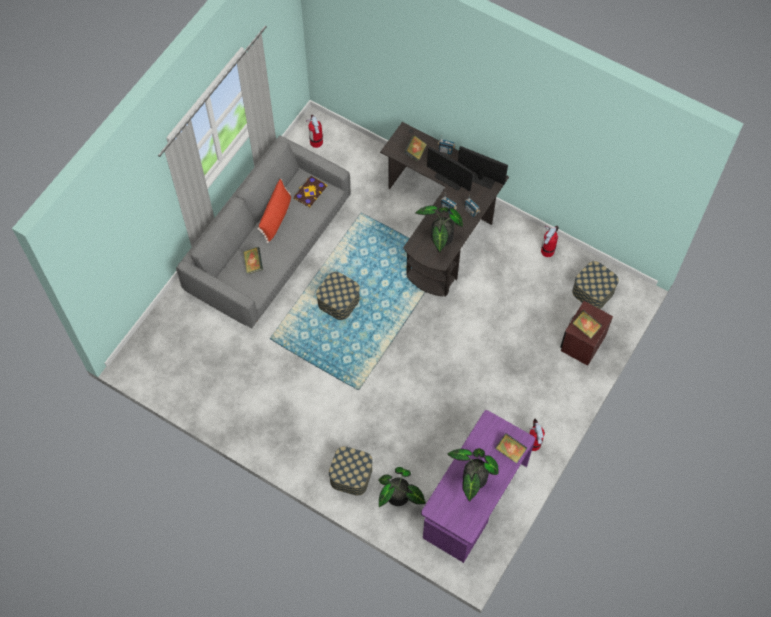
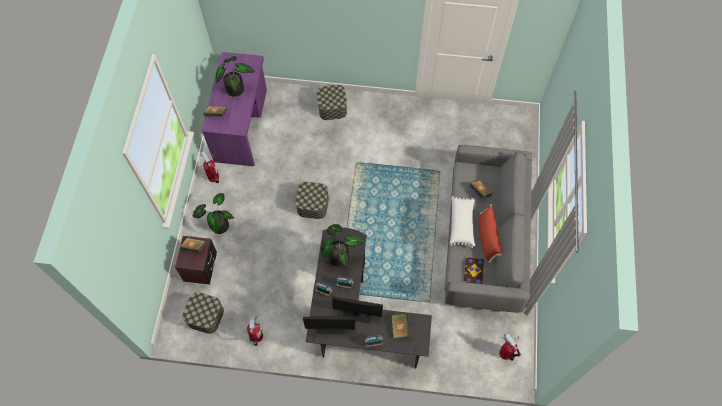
camera: 155 degrees right, 0 degrees up
storage box [316,272,360,320] -> storage box moved to [295,182,329,219]
potted plant [378,467,426,507] -> potted plant moved to [193,193,234,234]
none -> white pillow [450,196,475,248]

